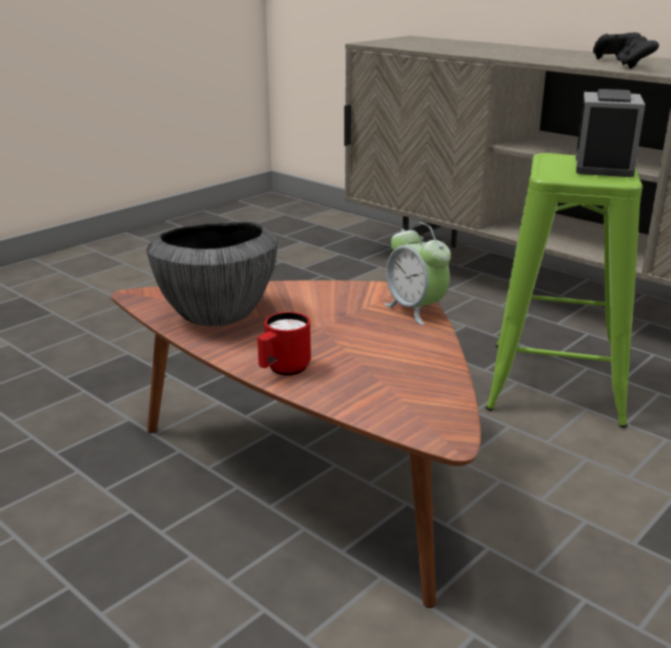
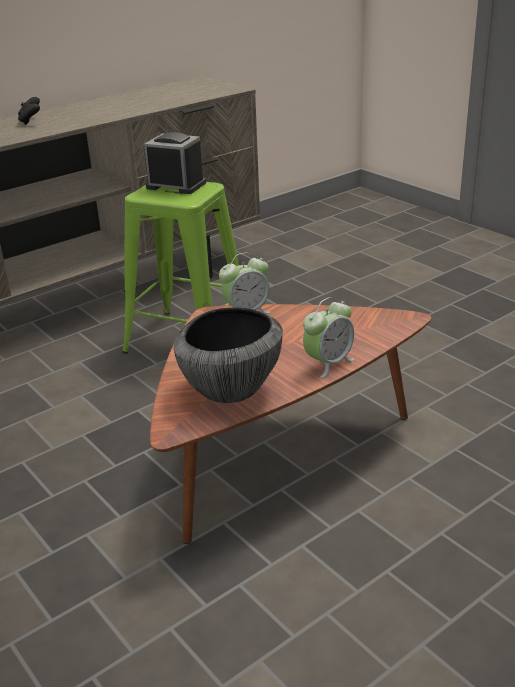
camera: 80 degrees left, 5 degrees up
red mug [257,312,311,376] -> alarm clock [303,297,355,378]
black game controller [617,36,659,69] -> none

